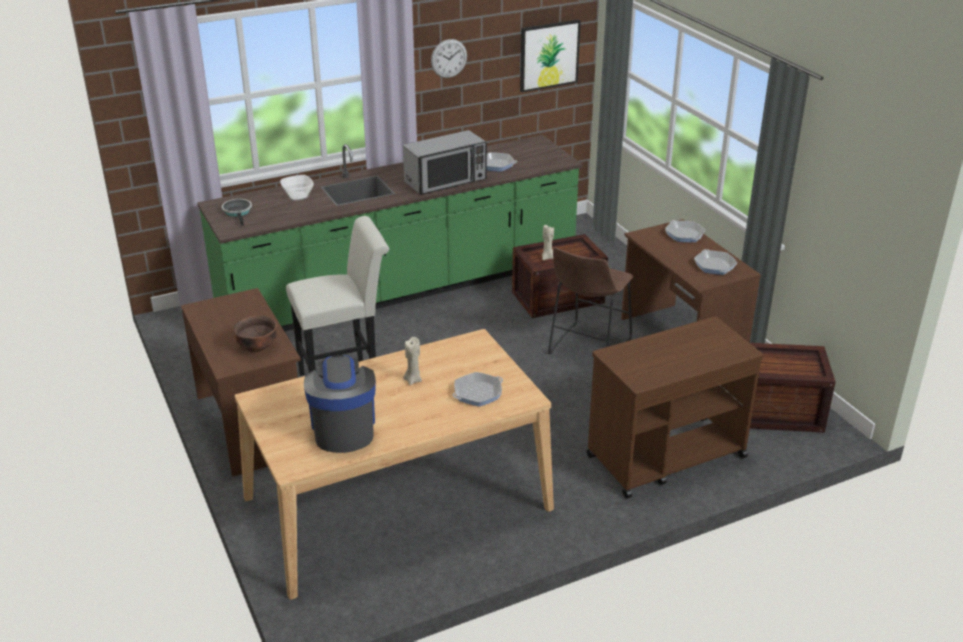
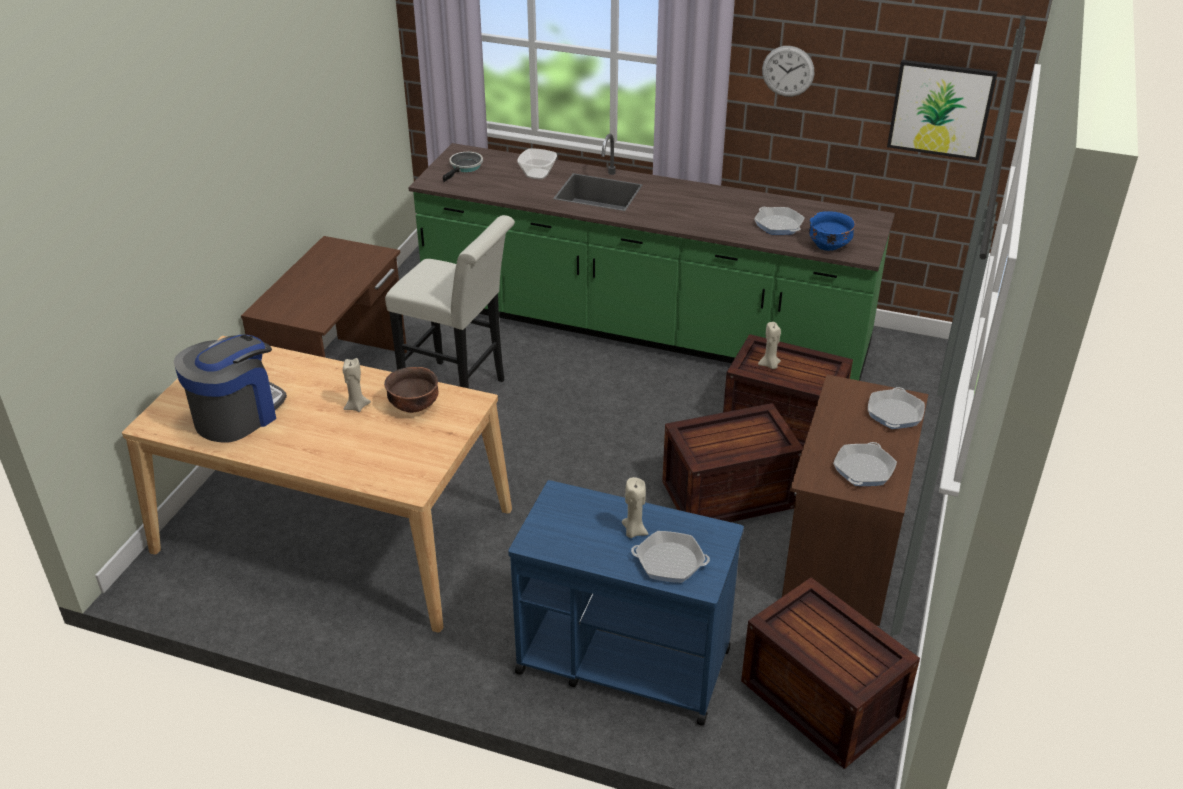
camera: 45 degrees right, 5 degrees up
brown bowl [233,315,277,352] -> brown bowl moved to [384,367,438,413]
microwave [403,130,487,195] -> none
frying pan [452,372,503,407] -> frying pan moved to [631,531,710,583]
brown stool [548,247,633,354] -> crate [662,403,803,522]
brown cart [586,317,764,498] -> blue cart [508,480,744,726]
none -> beige candle [622,477,648,538]
none -> blue bowl [809,211,856,251]

